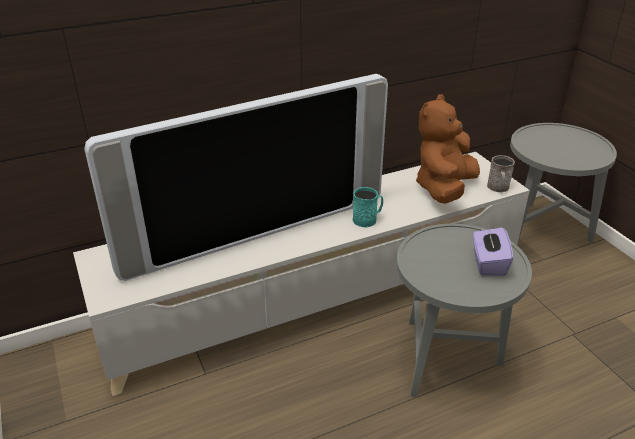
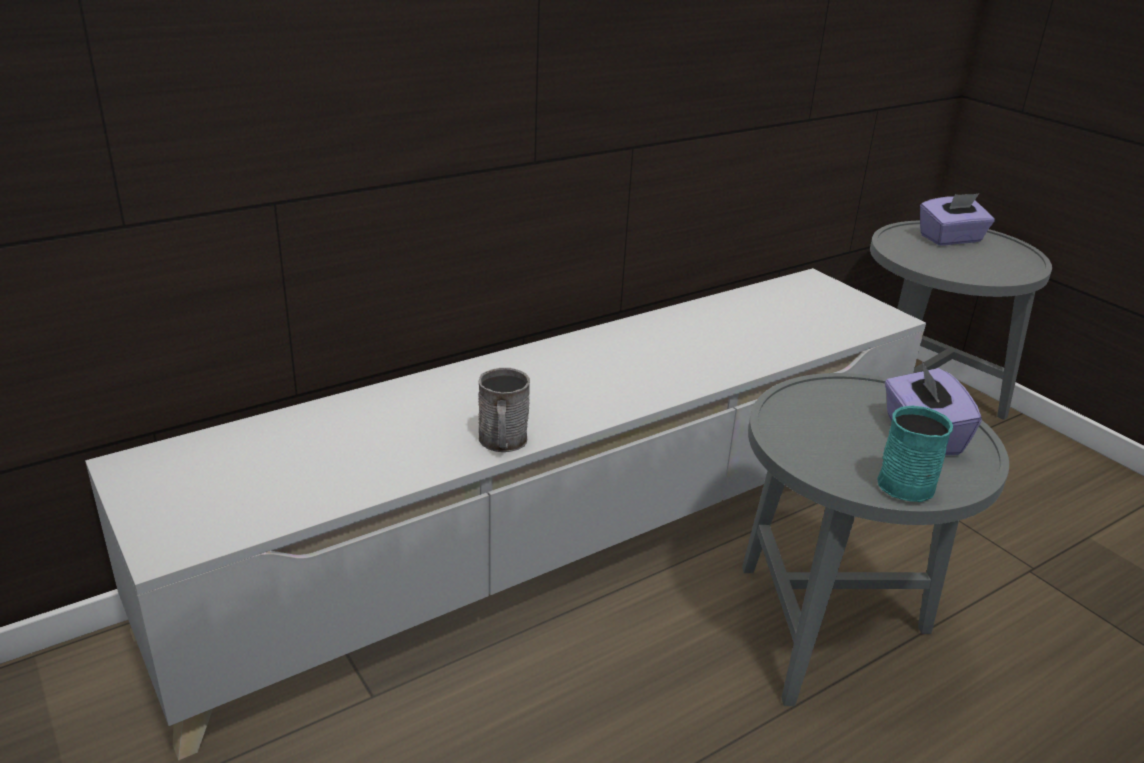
camera: 10 degrees left, 5 degrees down
television [84,74,388,281] -> none
turquoise mug [353,187,383,227] -> turquoise mug moved to [877,406,953,502]
brown plush toy [416,94,480,204] -> none
grey mug [487,155,515,192] -> grey mug moved to [478,368,530,452]
none -> purple tissue box [920,194,995,245]

